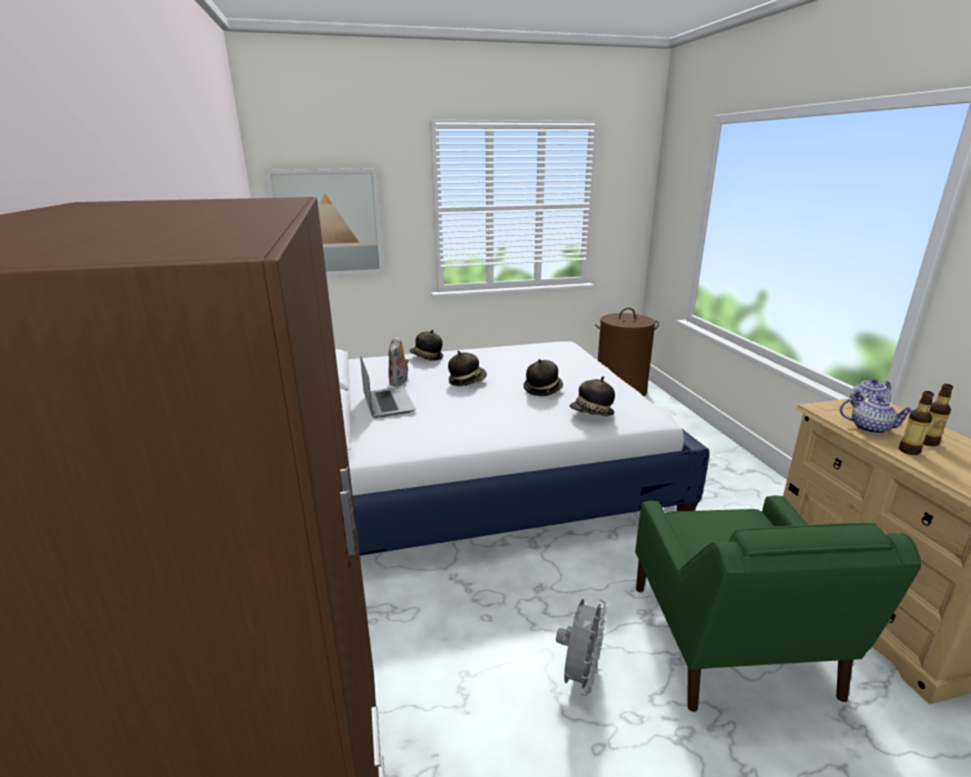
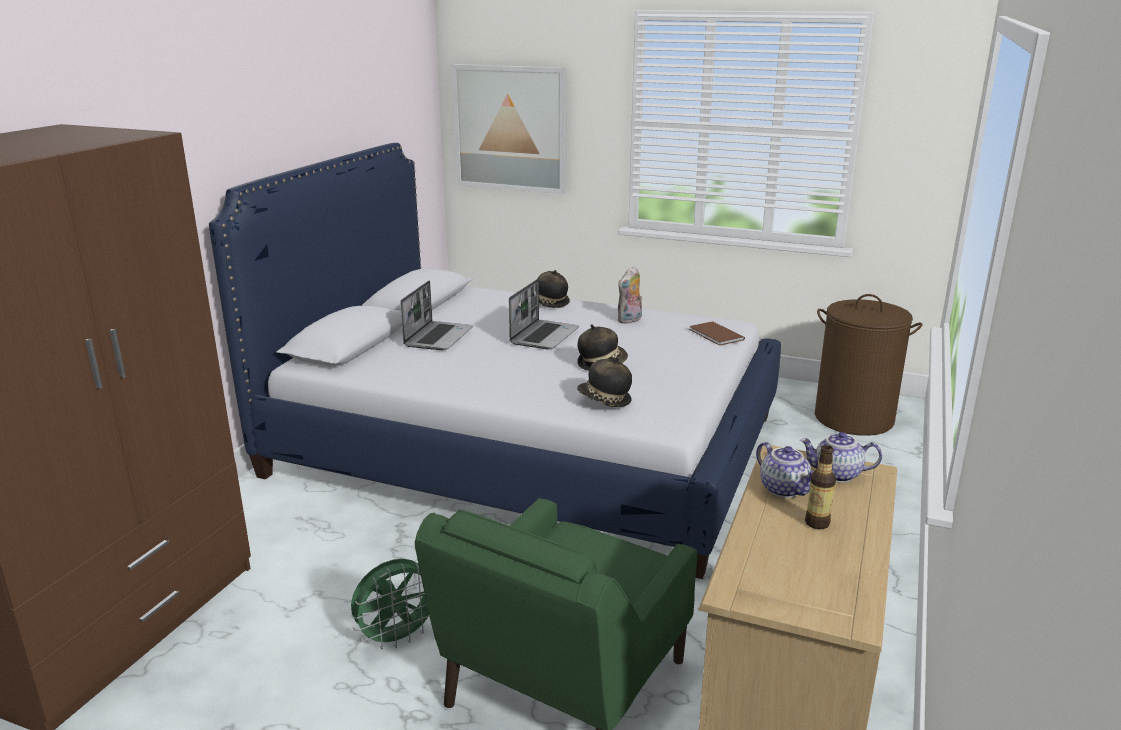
camera: 35 degrees right, 0 degrees up
plush toy [388,335,409,386] -> plush toy moved to [618,266,642,324]
hat [448,351,487,386] -> laptop [509,279,579,349]
grey fan [556,599,607,696] -> green fan [351,559,429,649]
bottle [899,391,934,455] -> none
none -> brown book [689,321,745,346]

